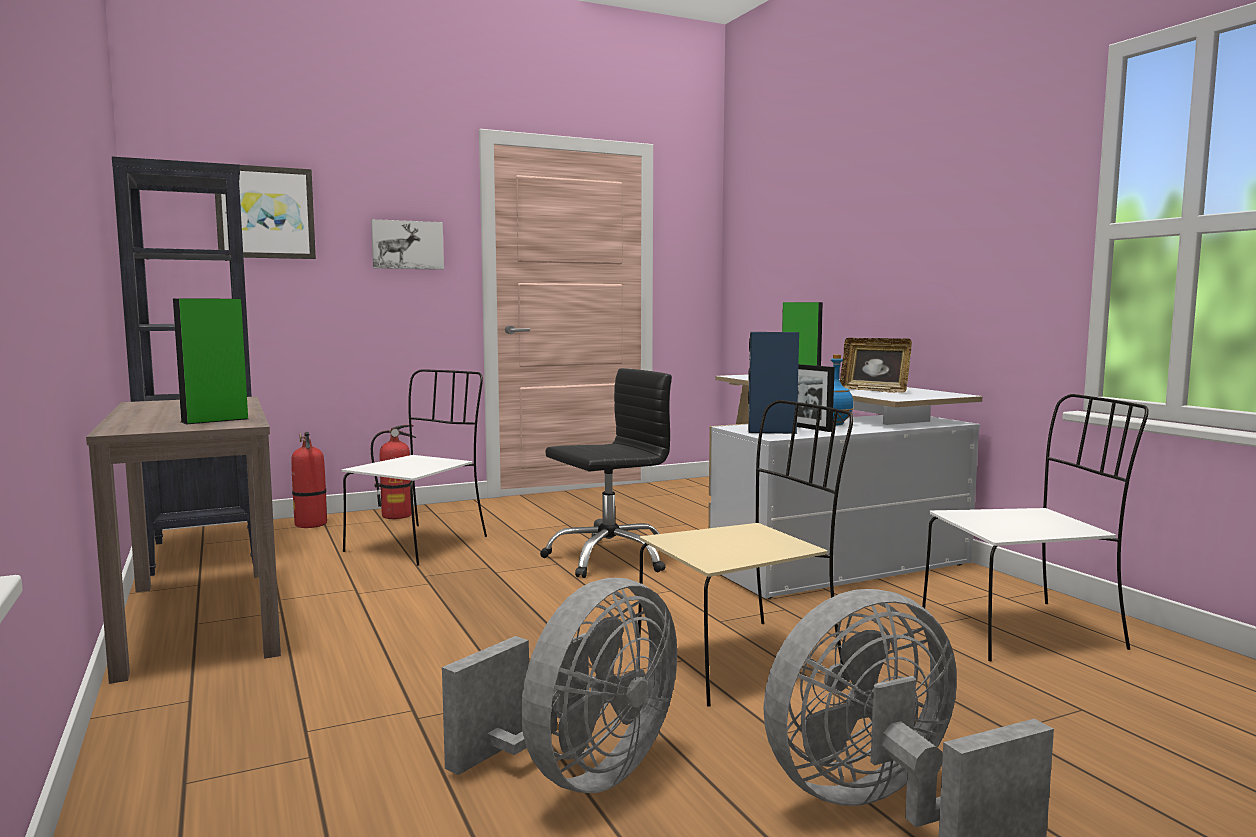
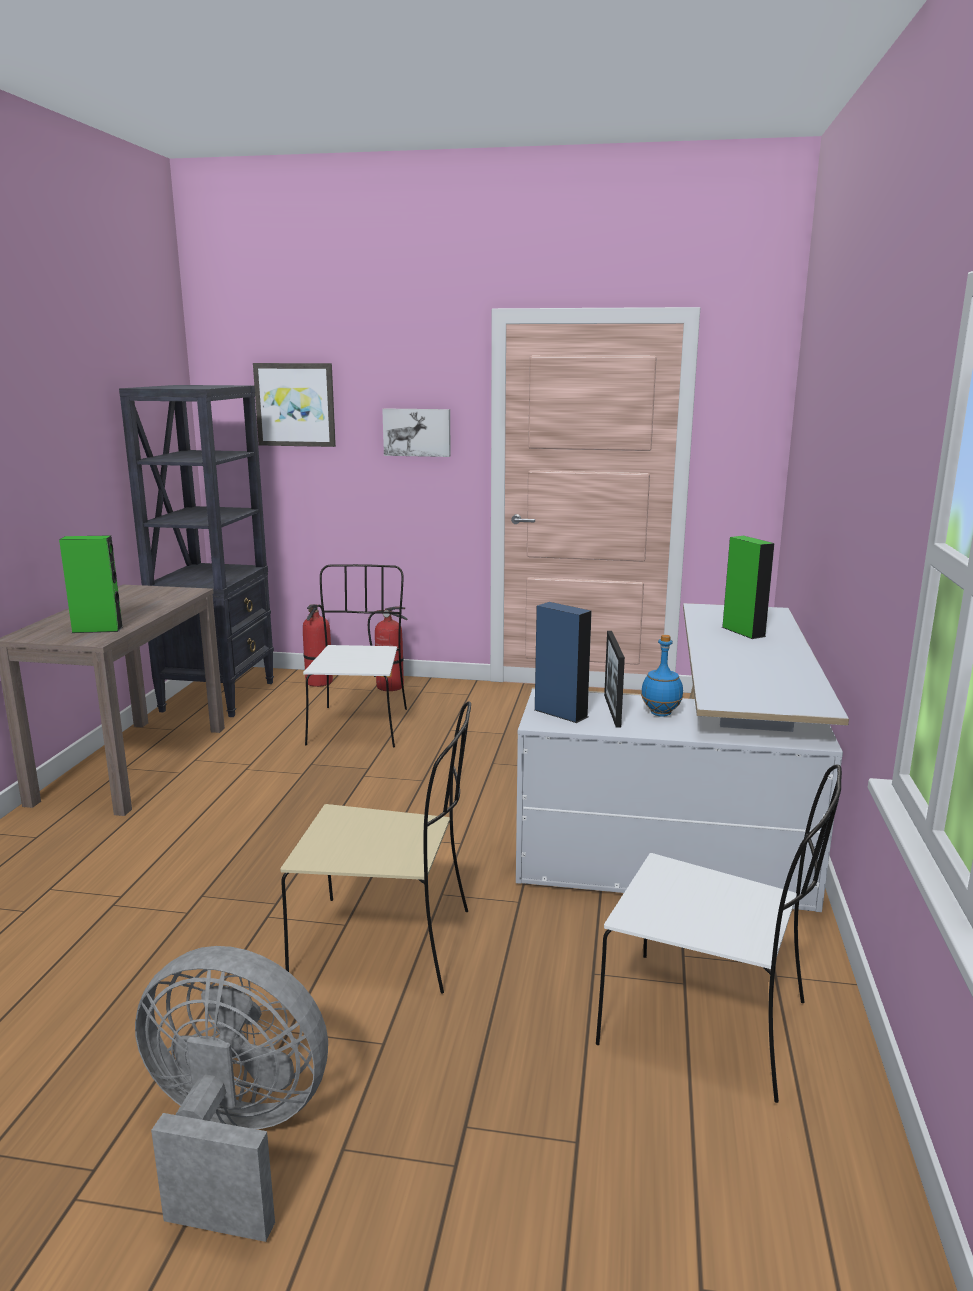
camera: 35 degrees right, 10 degrees up
white chair [342,369,487,566] -> white chair turned 60 degrees counterclockwise [303,564,407,748]
grey fan [442,578,677,793] -> none
black office chair [540,368,672,578] -> none
picture frame [840,338,912,393] -> none

